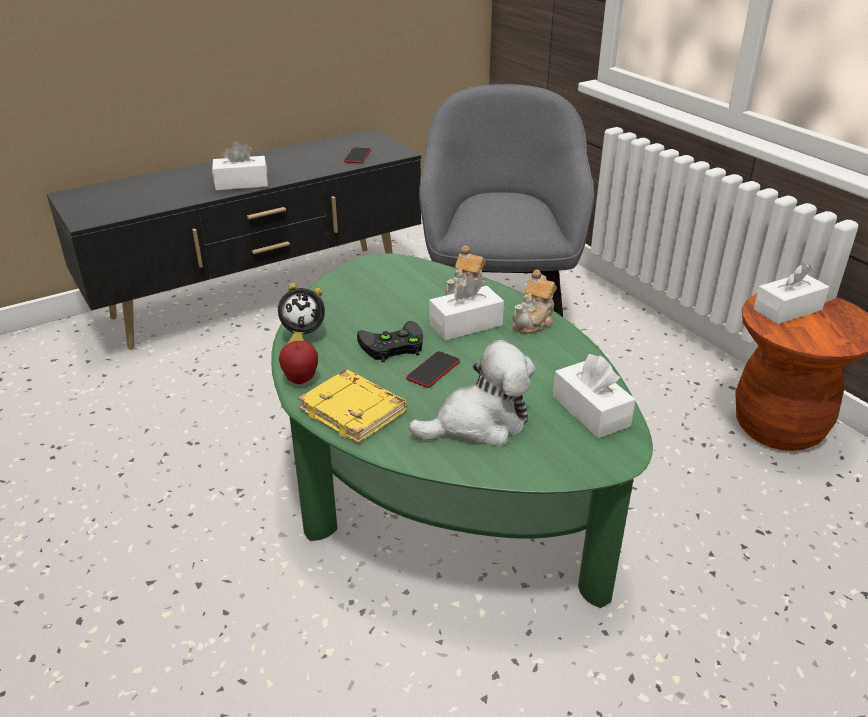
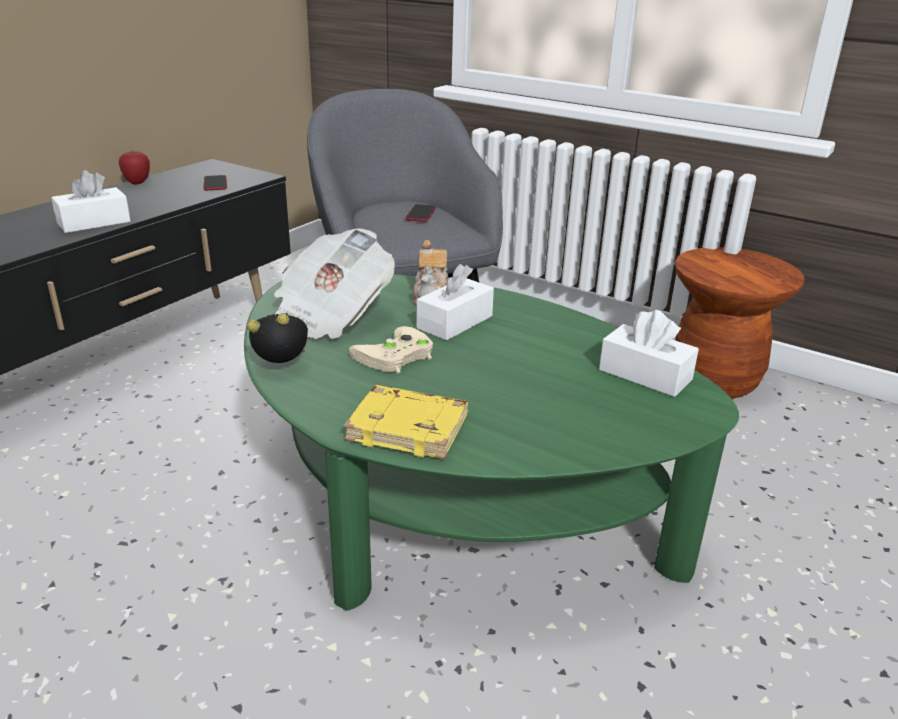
camera: 25 degrees left, 5 degrees down
alarm clock [278,283,325,344] -> alarm clock turned 150 degrees counterclockwise [247,313,308,363]
apple [279,341,318,384] -> apple moved to [119,151,150,184]
black game controller [357,321,423,362] -> beige game controller [349,326,433,374]
phone [406,351,460,388] -> phone moved to [405,204,436,222]
plush toy [409,340,536,447] -> none
teapot [512,270,557,334] -> none
white tissue box [753,263,829,324] -> none
none -> newspaper [274,228,395,339]

